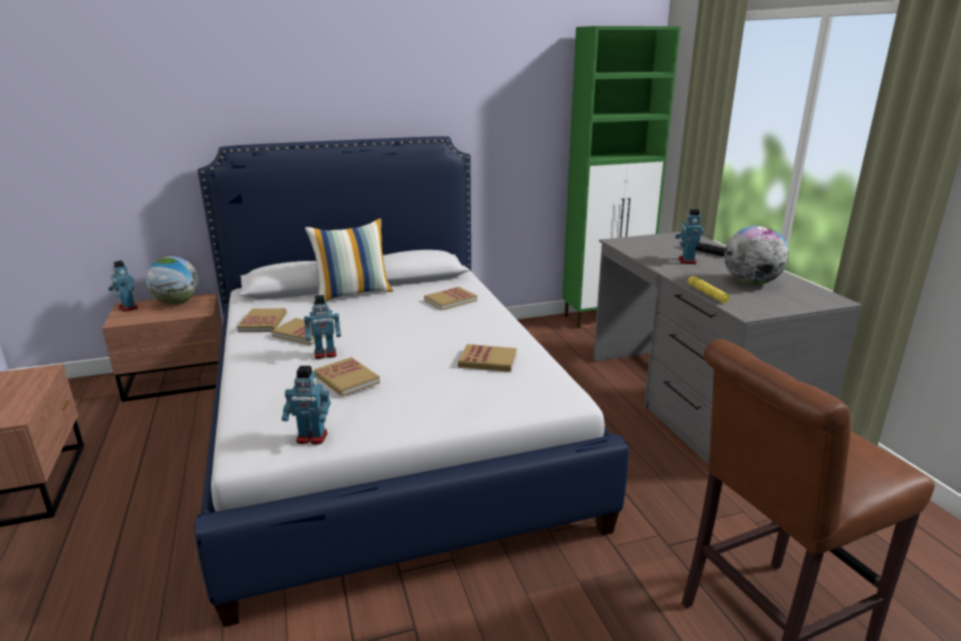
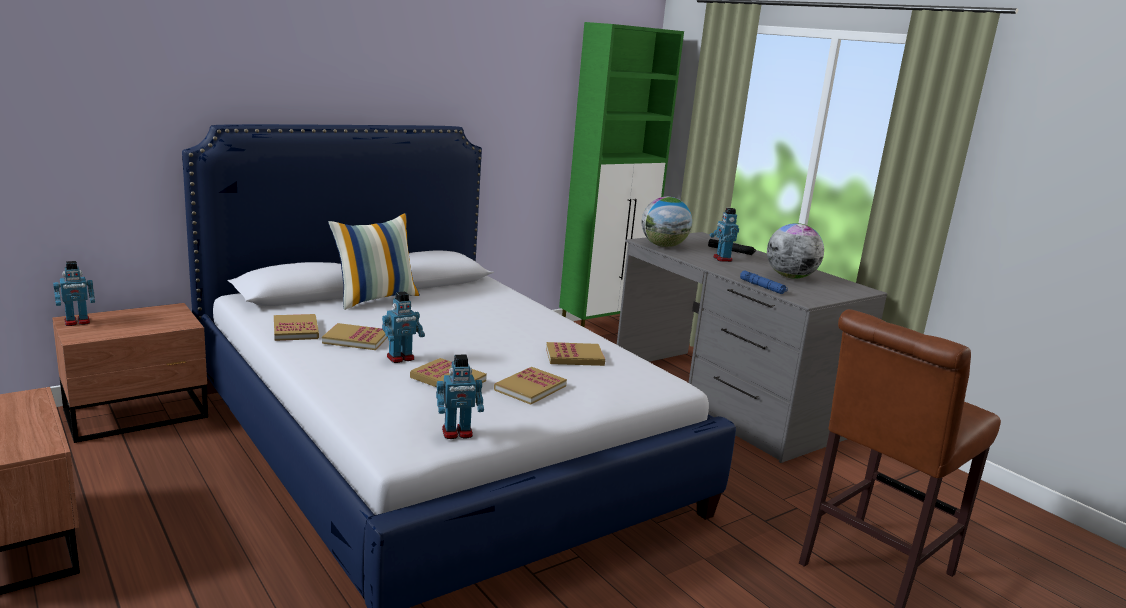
camera: 20 degrees left, 5 degrees down
toy robot [108,260,138,312] -> toy robot turned 60 degrees counterclockwise [53,261,95,326]
globe [145,256,199,305] -> globe moved to [642,197,692,247]
book [424,287,477,310] -> book moved to [494,367,567,405]
yellow flashlight [688,276,731,303] -> blue flashlight [740,271,788,294]

